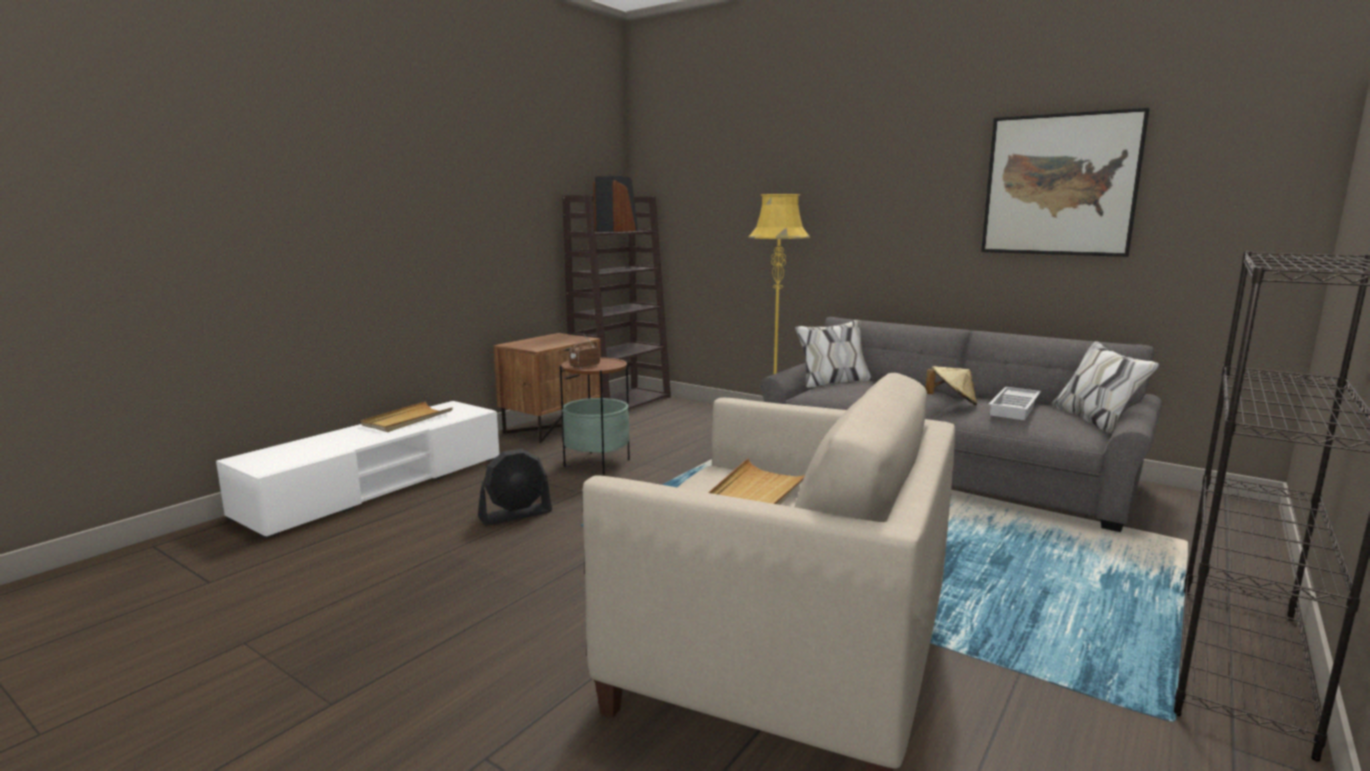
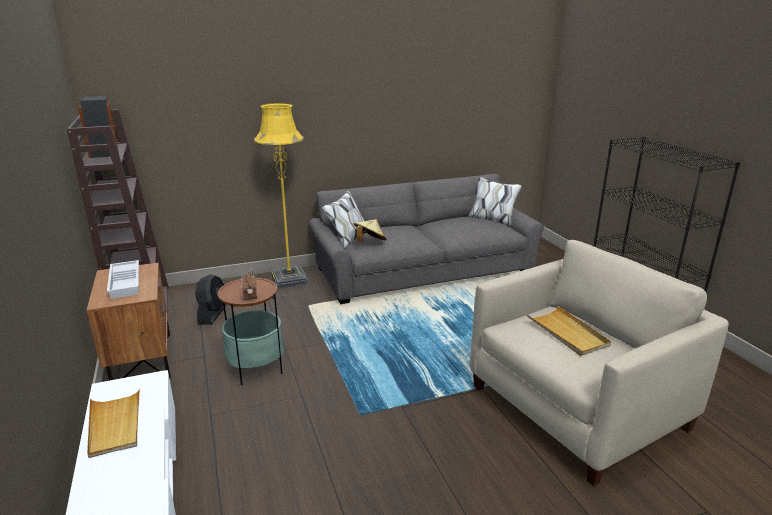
camera: 55 degrees left, 10 degrees up
black fan [478,449,552,526] -> black fan moved to [195,274,226,325]
beige hat [925,366,977,405] -> beige hat moved to [354,219,386,242]
picture [981,108,1149,257] -> none
white tray [989,387,1041,420] -> white tray moved to [107,260,139,299]

